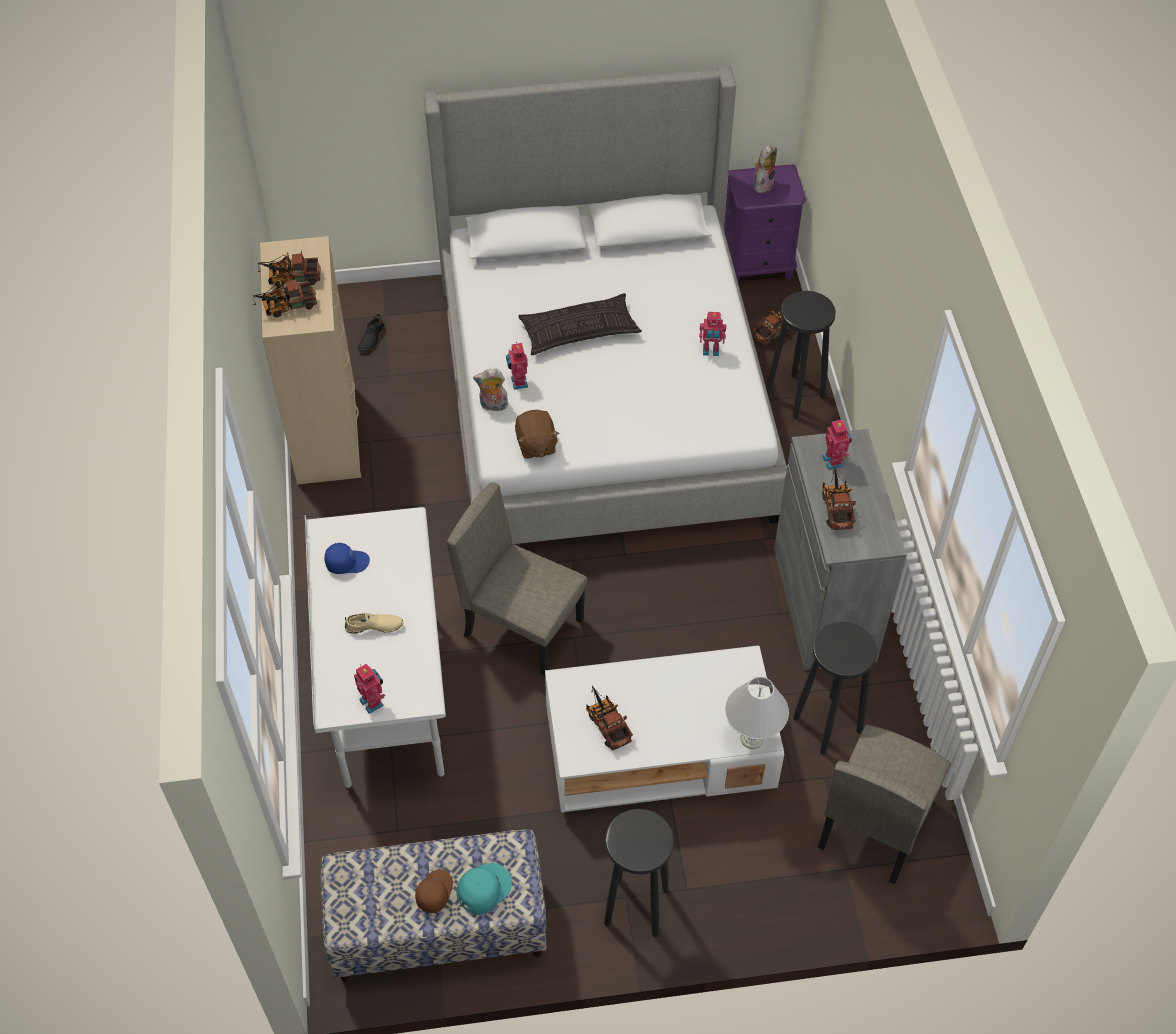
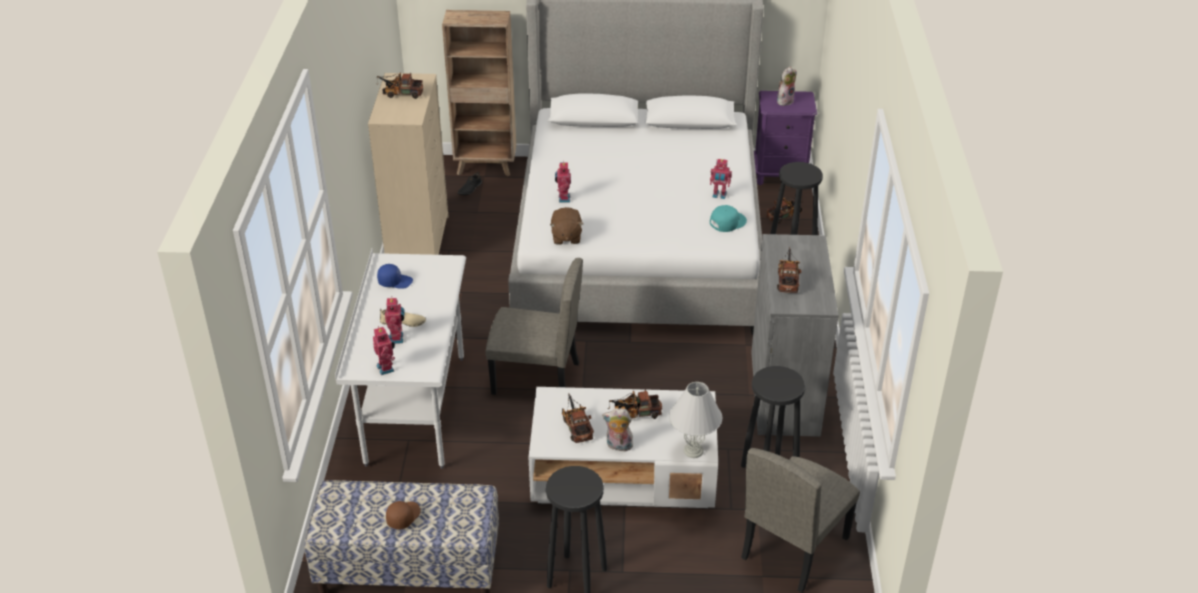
camera: 10 degrees right, 15 degrees down
toy truck [253,277,317,317] -> toy truck moved to [608,389,662,419]
beige chair [447,482,587,676] -> beige chair turned 150 degrees clockwise [485,258,583,395]
turquoise cap [457,863,512,914] -> turquoise cap moved to [710,205,747,232]
plush toy [473,369,508,411] -> plush toy moved to [602,408,633,451]
pillow [519,293,642,355] -> none
toy robot [822,420,852,470] -> toy robot moved to [385,296,405,344]
none -> brown bookcase [442,10,516,176]

